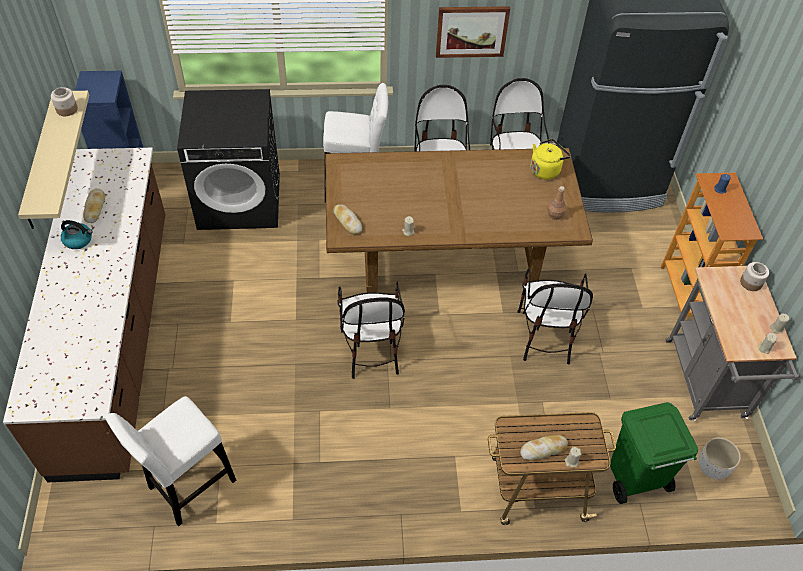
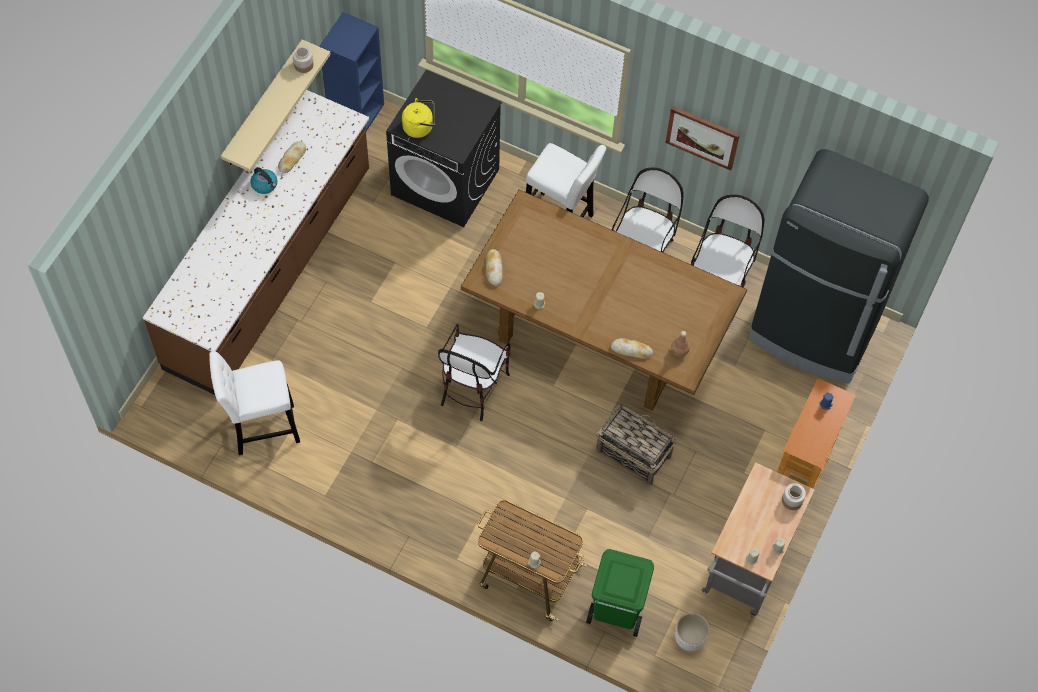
camera: 30 degrees right, 10 degrees up
chair [517,269,593,364] -> basket [596,403,677,485]
bread [520,435,568,460] -> bread moved to [611,338,653,359]
yellow kettle [530,139,571,180] -> yellow kettle moved to [402,98,435,138]

